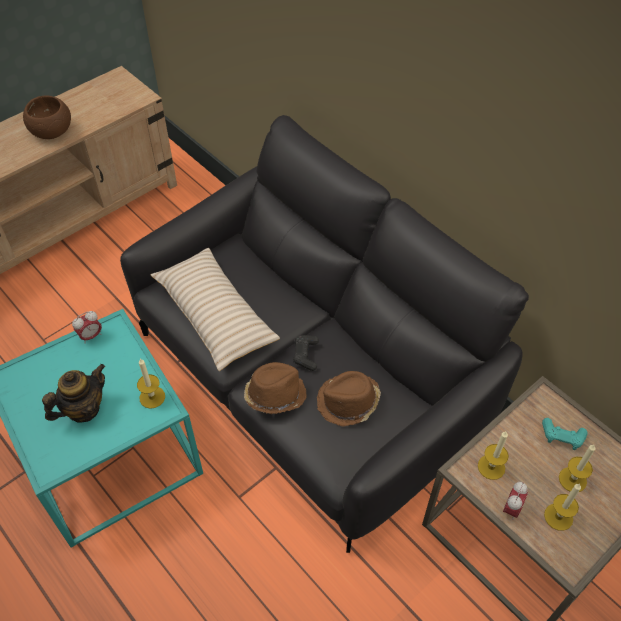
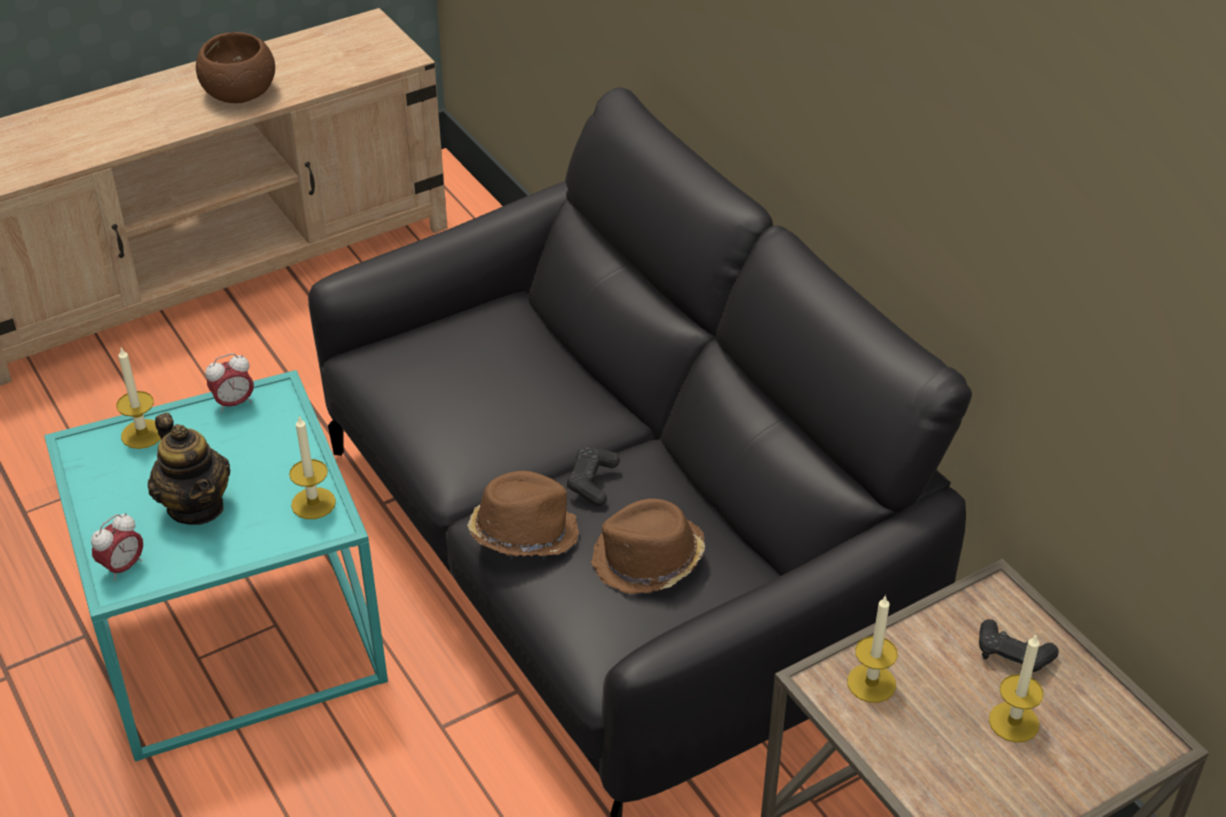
camera: 10 degrees right, 10 degrees down
teapot [42,364,105,423] -> teapot turned 90 degrees clockwise [148,413,231,525]
beige pillow [151,248,280,371] -> none
alarm clock [503,482,528,520] -> alarm clock moved to [91,513,143,581]
turquoise game controller [542,418,588,450] -> black game controller [979,619,1059,672]
candle [544,484,581,531] -> candle moved to [117,348,161,449]

